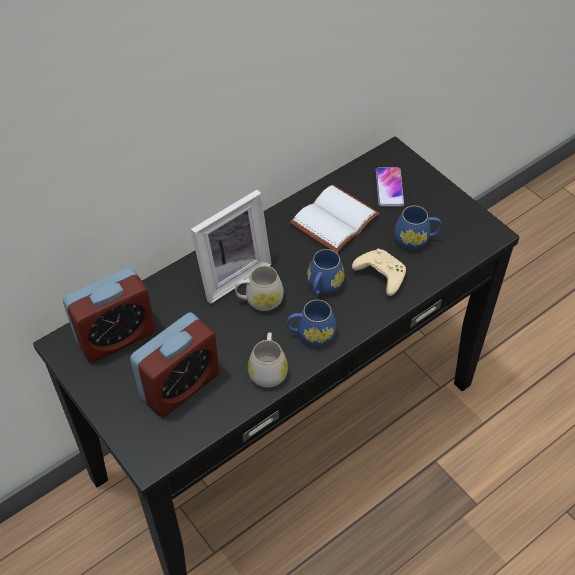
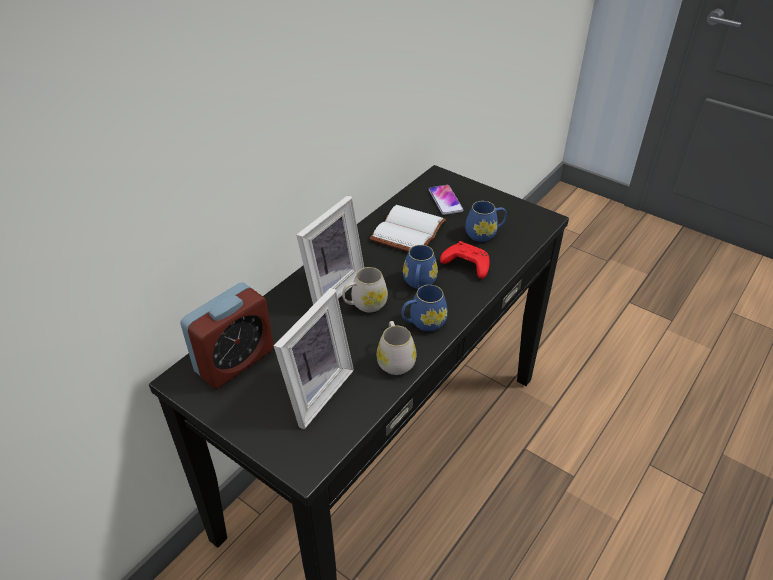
camera: 15 degrees left, 10 degrees down
alarm clock [130,312,219,417] -> picture frame [274,288,354,429]
beige game controller [352,249,406,296] -> red game controller [440,241,490,279]

